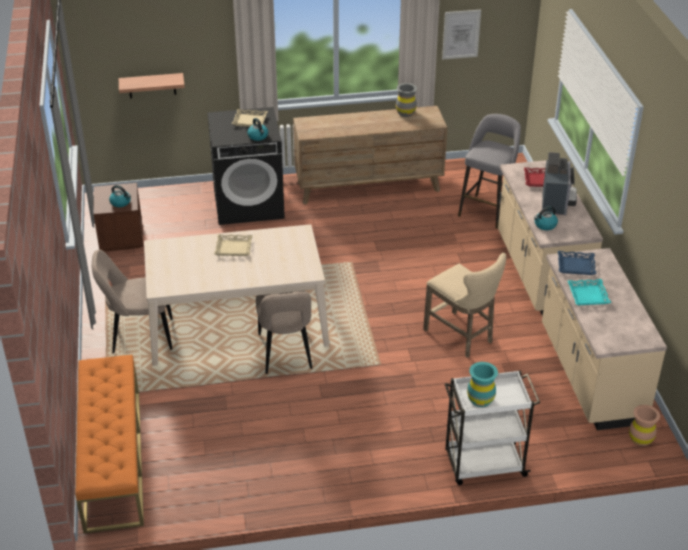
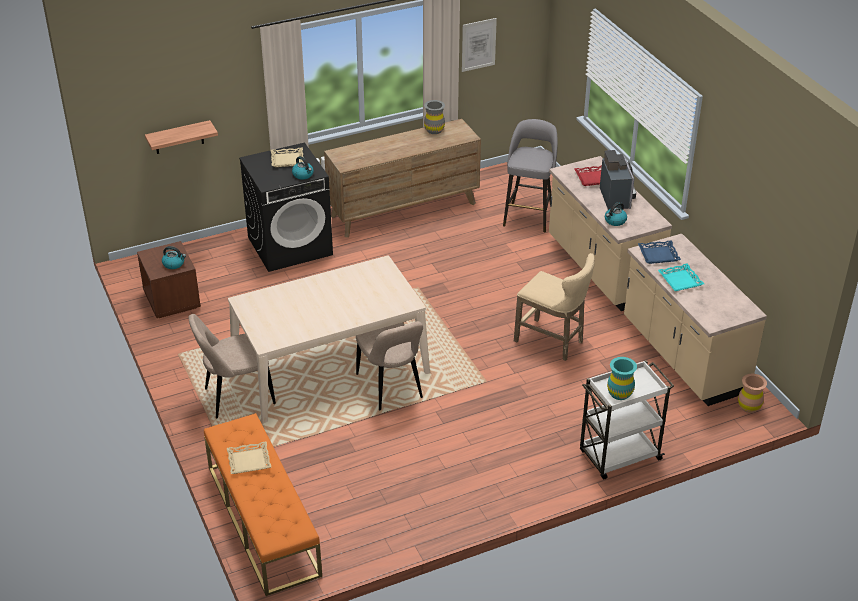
camera: 15 degrees left, 0 degrees up
beige tray [214,234,253,256] -> beige tray moved to [227,442,271,474]

